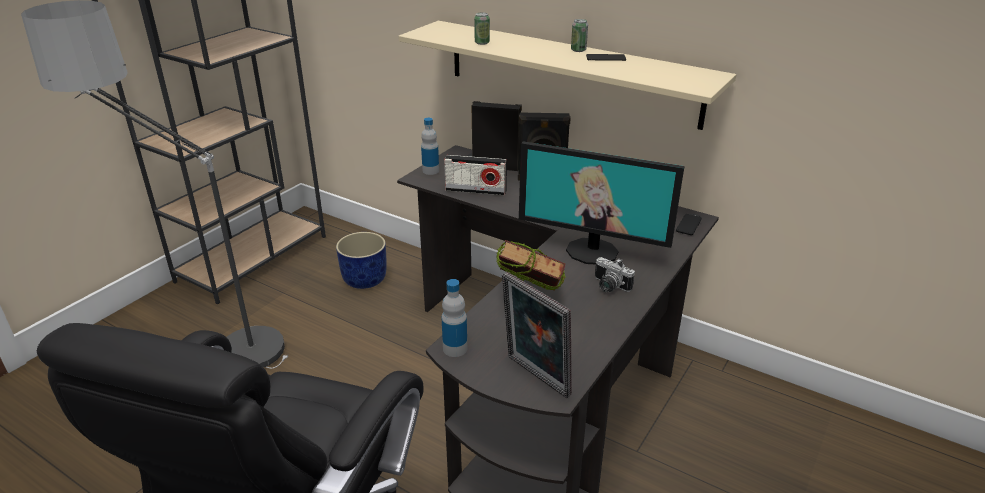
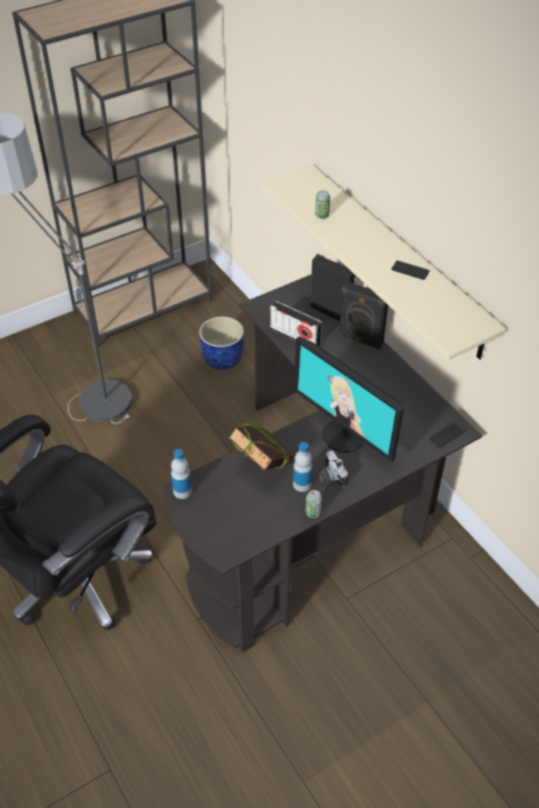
camera: 25 degrees right, 15 degrees up
bottle [421,118,439,175] -> bottle moved to [293,442,312,492]
picture frame [502,272,572,398] -> none
can [571,19,588,52] -> can moved to [305,490,322,518]

